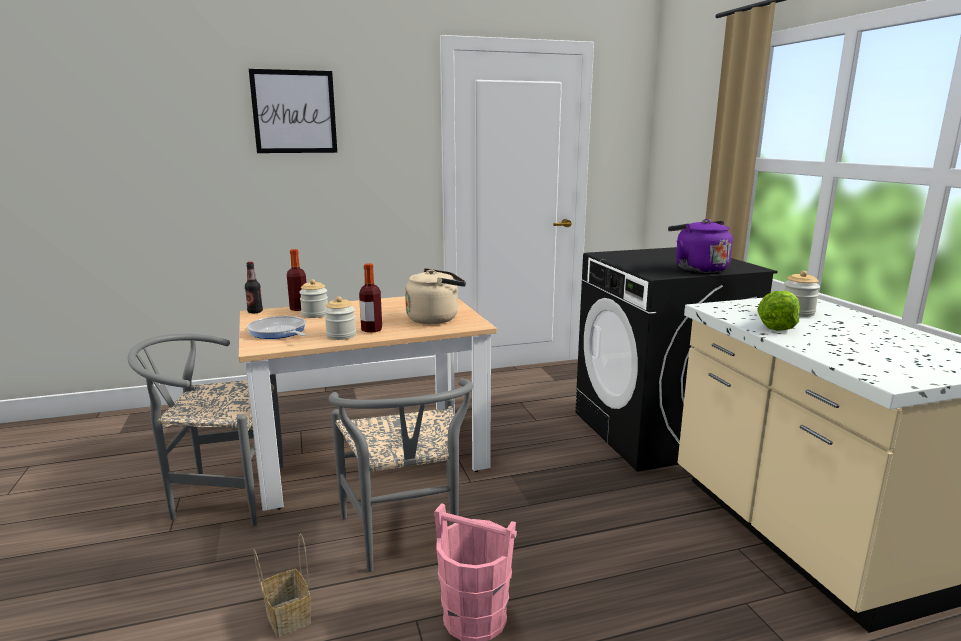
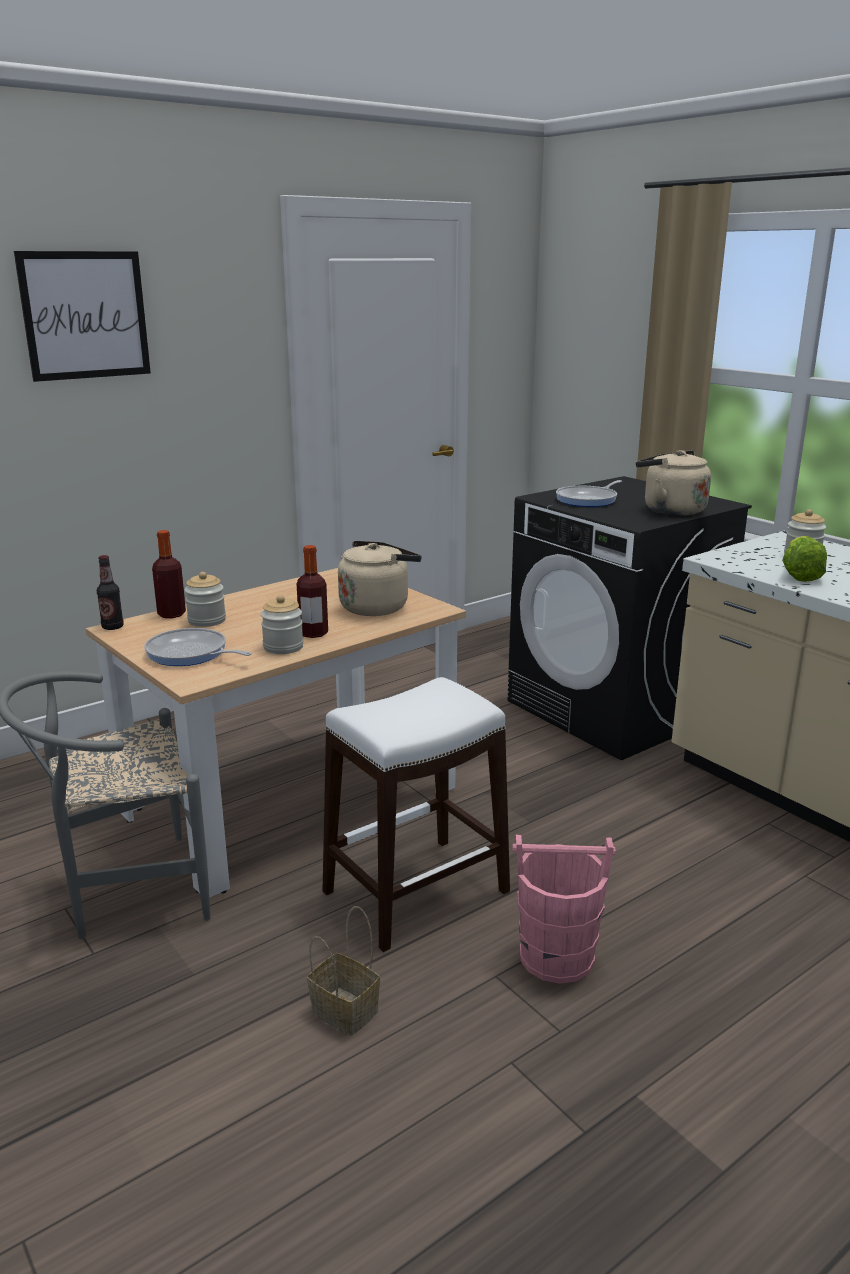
camera: 20 degrees left, 5 degrees up
grey chair [329,378,473,572] -> white stool [323,677,510,952]
purple kettle [668,219,733,273] -> beige kettle [636,450,711,516]
none -> frying pan [556,480,622,507]

